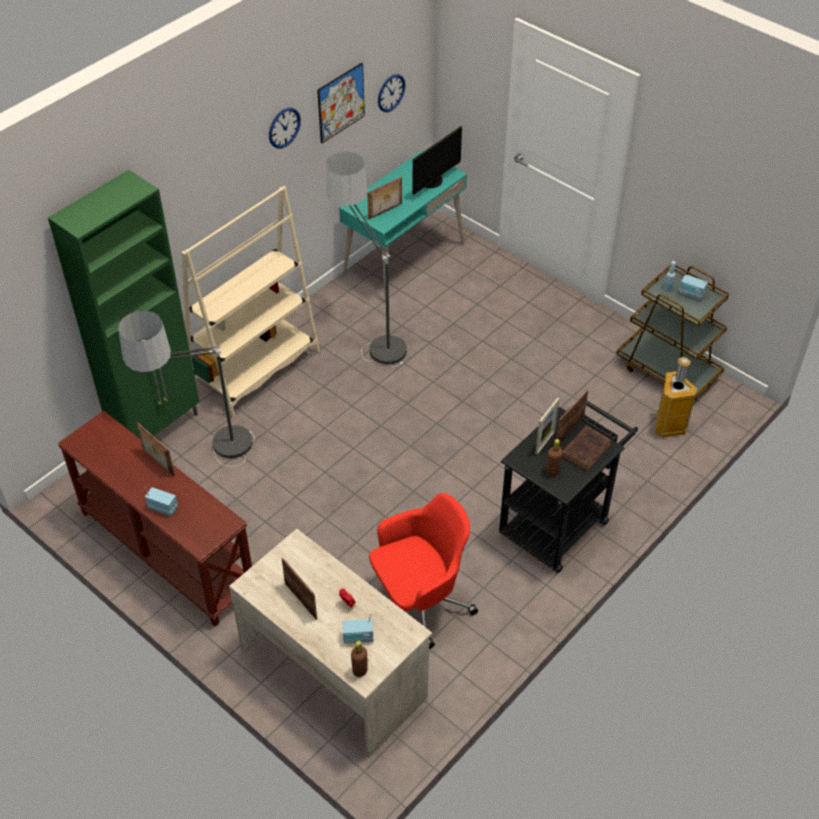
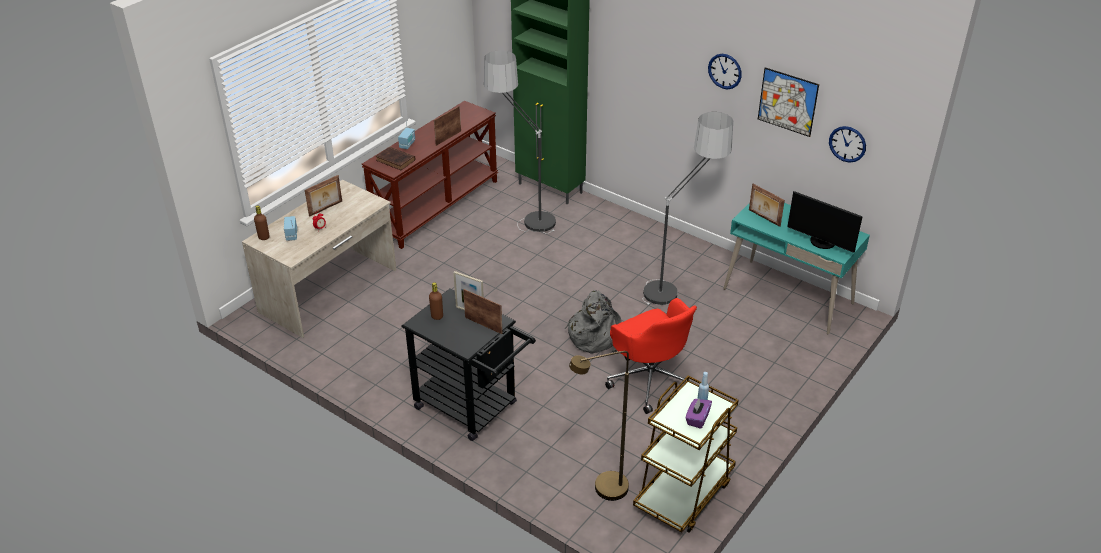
camera: 85 degrees right, 10 degrees down
beige bookcase [181,186,320,417] -> none
red office chair [369,493,478,649] -> red office chair moved to [605,298,697,414]
brown book [562,426,612,471] -> brown book moved to [376,147,416,170]
trash can [655,357,697,438] -> brown floor lamp [569,351,629,501]
radio [679,274,708,300] -> purple tissue box [686,399,712,429]
none -> grey backpack [565,290,622,353]

